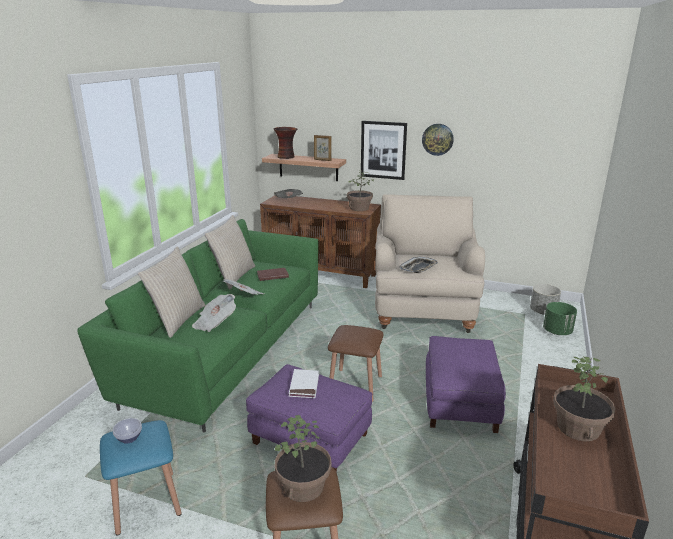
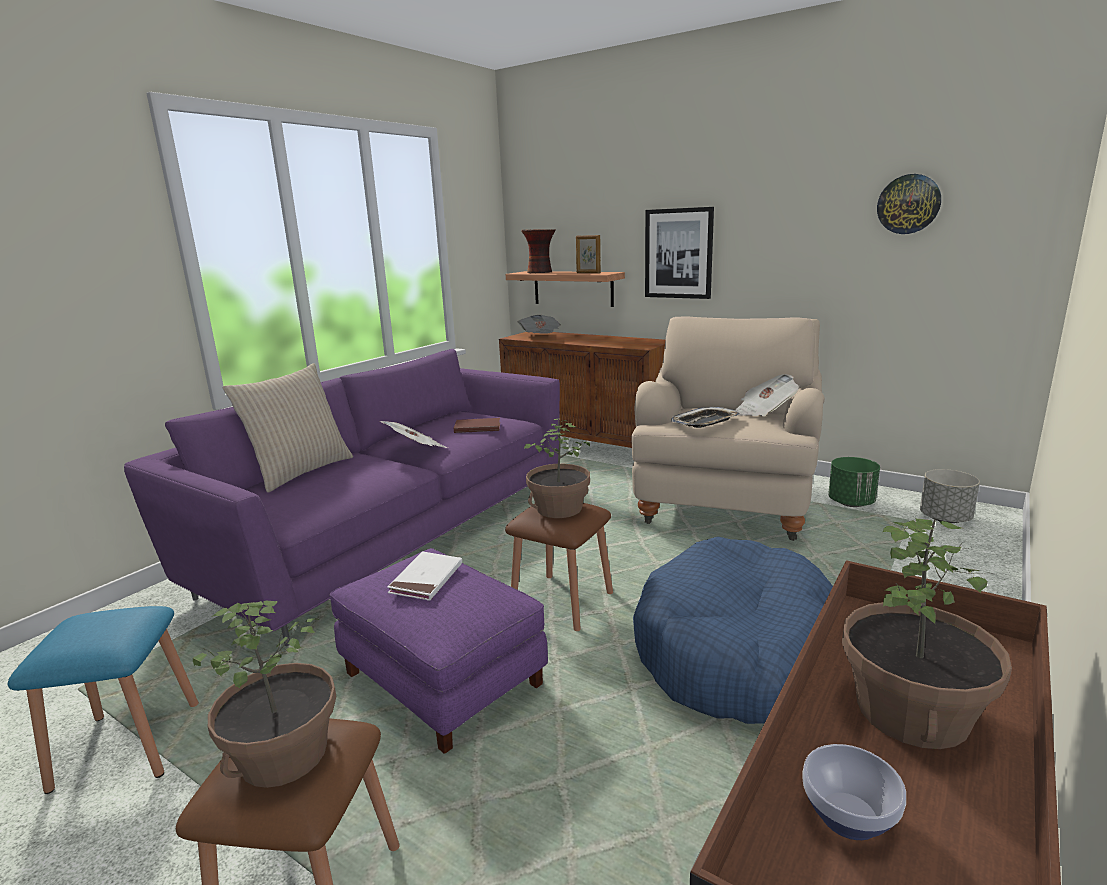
camera: 15 degrees right, 5 degrees down
green sofa [77,219,319,432] -> purple sofa [124,349,560,646]
bowl [113,418,142,444] -> bowl moved to [802,744,906,840]
newspaper [192,294,236,332] -> newspaper moved to [735,374,799,417]
beige pillow [205,215,255,290] -> none
potted plant [347,170,374,211] -> potted plant moved to [524,419,590,518]
wall clock [422,124,454,156] -> wall clock moved to [877,174,941,234]
purple ottoman [426,336,506,433] -> blue dog bed [633,537,833,724]
green planter [543,302,577,335] -> green planter moved to [828,457,880,507]

